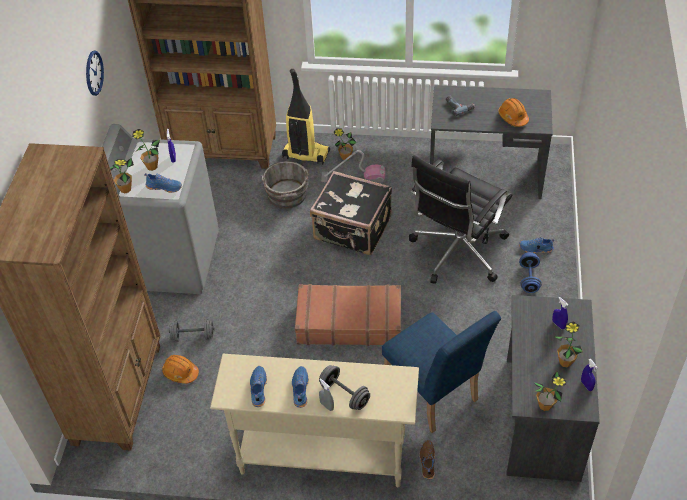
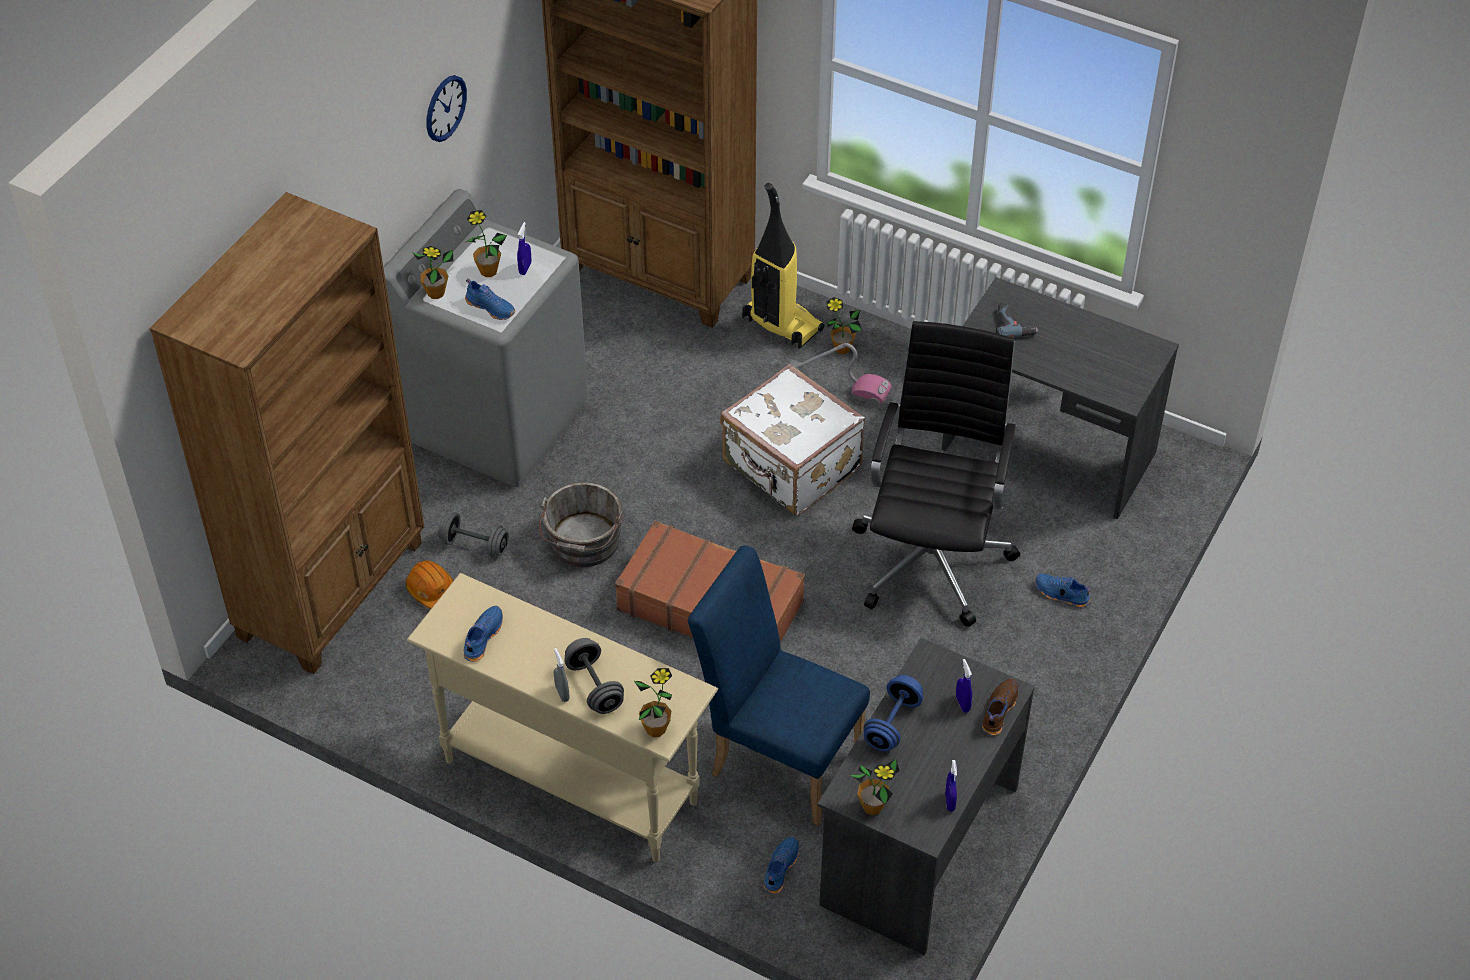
camera: 20 degrees right, 0 degrees up
grey bucket [261,161,309,209] -> grey bucket moved to [539,482,623,567]
blue shoe [292,366,309,408] -> blue shoe moved to [764,836,799,894]
black suitcase [310,171,392,255] -> white suitcase [720,364,865,516]
blue chair [382,311,501,433] -> blue chair turned 135 degrees clockwise [688,545,870,825]
black office chair [409,155,512,284] -> black office chair turned 135 degrees clockwise [852,321,1020,627]
brown shoe [420,440,435,480] -> brown shoe moved to [982,678,1018,735]
orange hard hat [498,98,529,127] -> none
blue dumbbell [519,252,542,293] -> blue dumbbell moved to [864,675,923,751]
potted plant [554,321,583,367] -> potted plant moved to [634,668,672,737]

